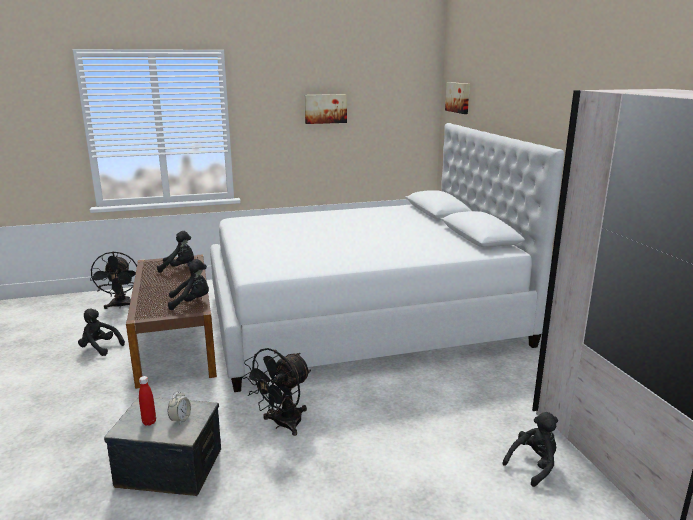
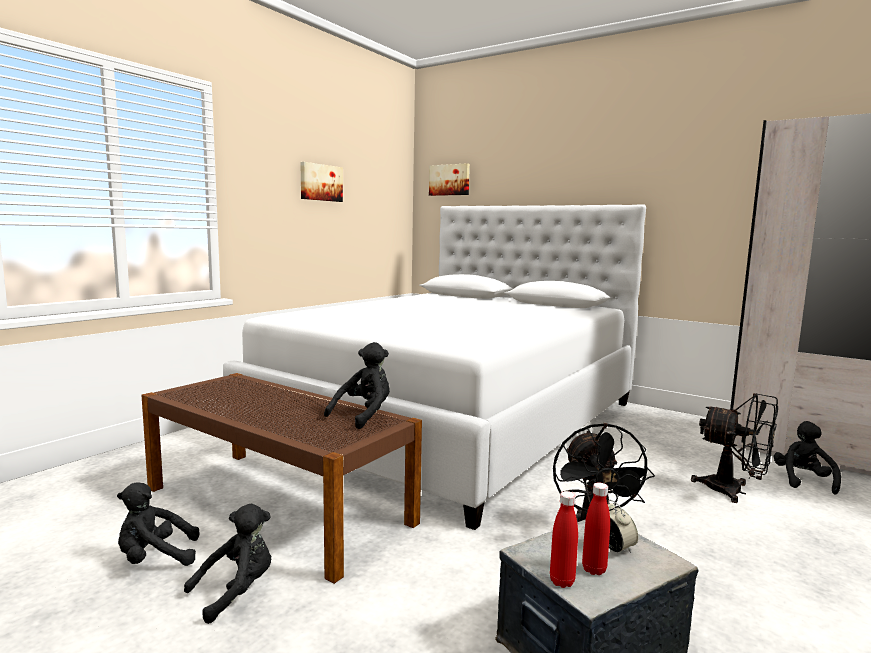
camera: 40 degrees left, 10 degrees down
black fan [90,251,137,309] -> black fan moved to [691,393,778,503]
black plush toy [157,231,194,273] -> black plush toy moved to [184,503,271,624]
none -> red bottle [550,491,578,588]

